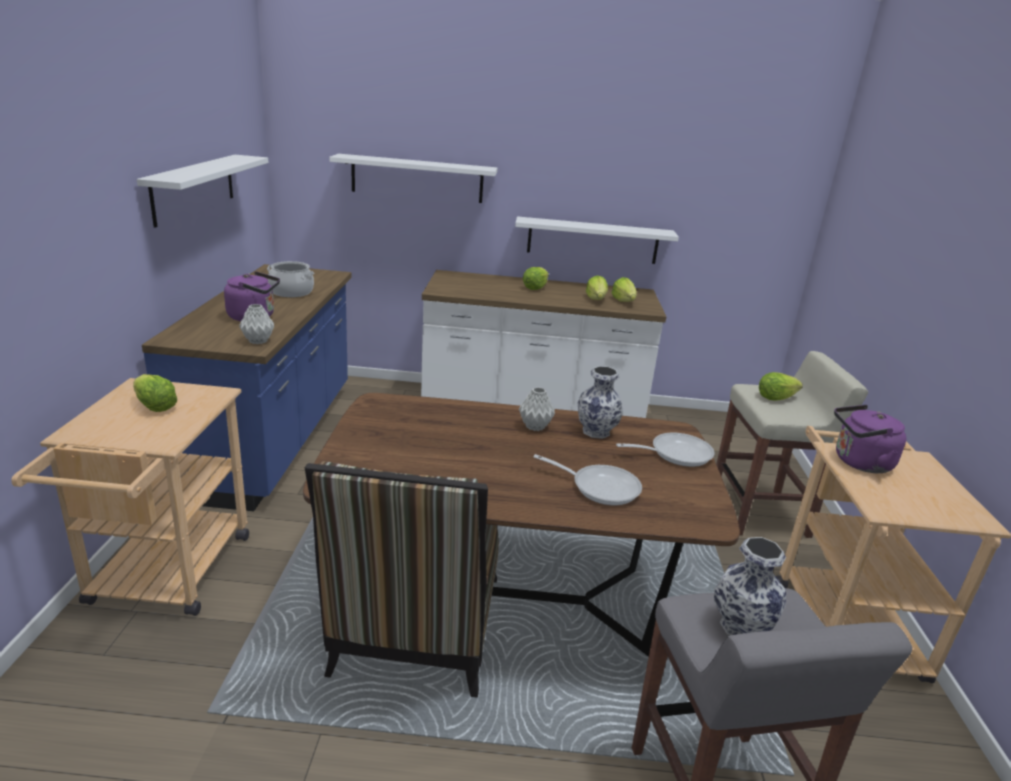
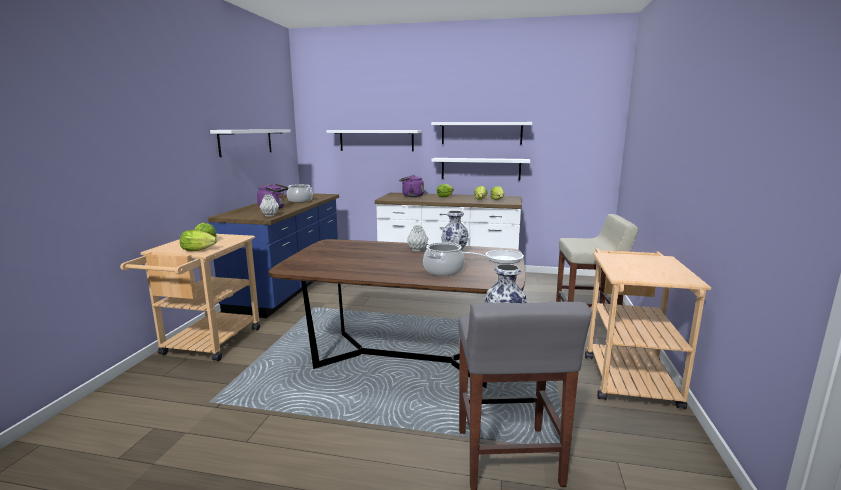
camera: 10 degrees right, 10 degrees down
chair [304,461,499,698] -> none
frying pan [533,454,642,505] -> cooking pot [423,242,464,276]
lettuce [759,372,803,401] -> lettuce moved to [180,230,217,251]
purple kettle [834,405,906,473] -> purple kettle moved to [399,175,424,197]
none -> white shelf [431,122,532,145]

